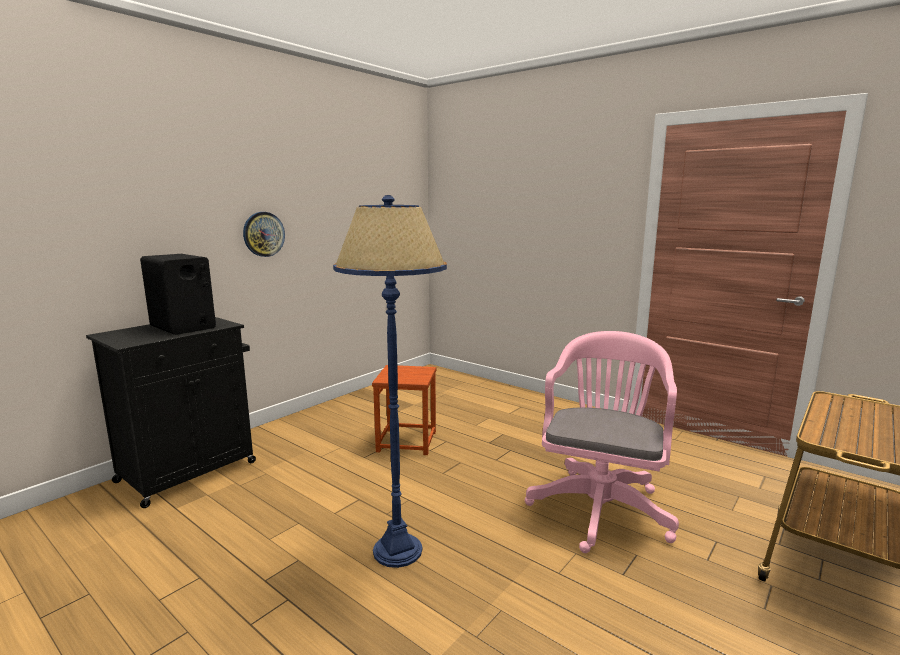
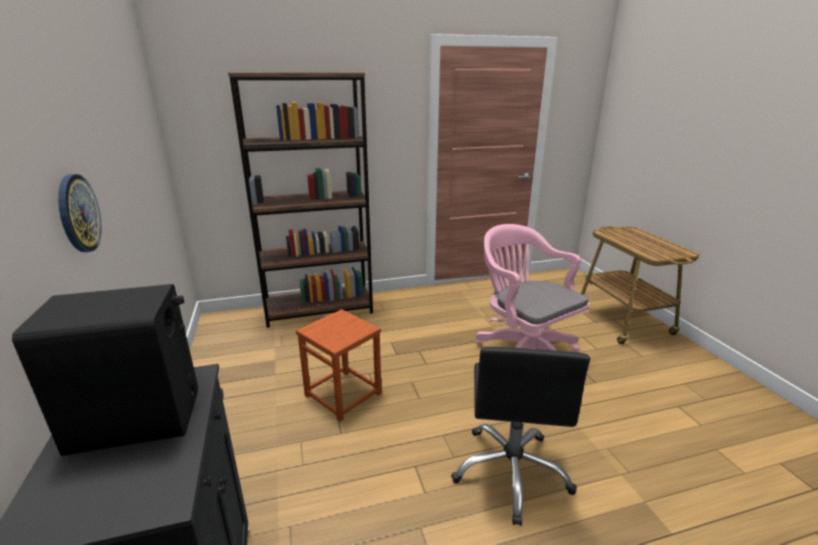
camera: 55 degrees left, 10 degrees up
blue floor lamp [333,195,447,568] -> black office chair [451,347,590,526]
none -> brown bookcase [228,72,373,328]

